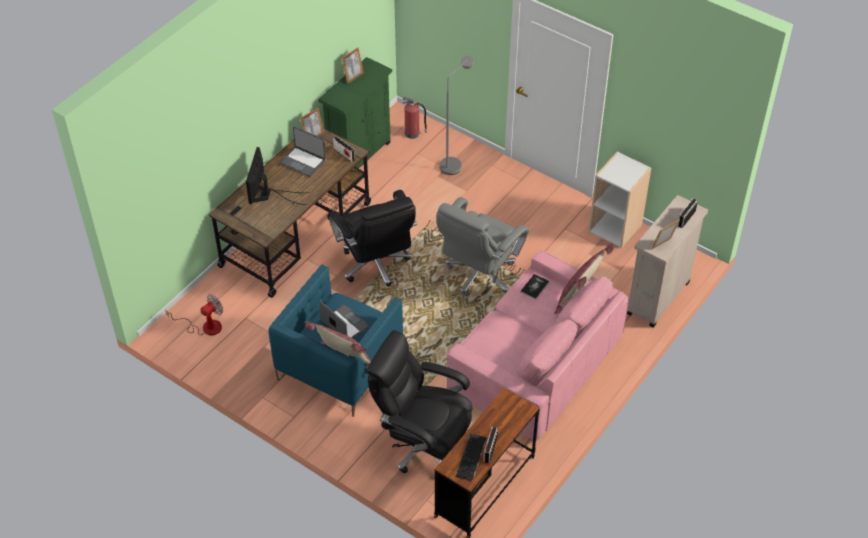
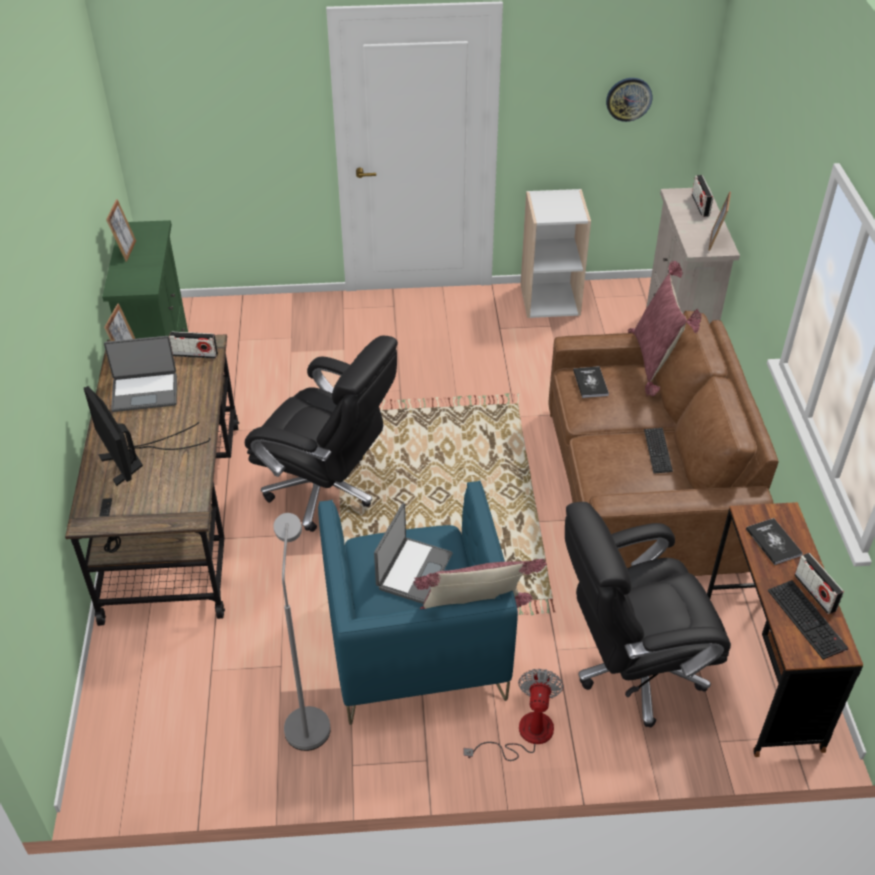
camera: 40 degrees left, 5 degrees down
fan [166,294,223,335] -> fan moved to [463,669,564,761]
laptop [319,301,370,339] -> laptop turned 105 degrees clockwise [374,503,453,604]
fire extinguisher [402,97,427,139] -> none
grey office chair [436,197,529,296] -> none
grey floor lamp [440,56,474,175] -> grey floor lamp moved to [273,513,331,751]
pink sofa [447,251,629,440] -> brown sofa [549,311,779,576]
none -> wall clock [606,78,652,122]
none -> keyboard [644,428,673,474]
none -> book [746,518,803,565]

